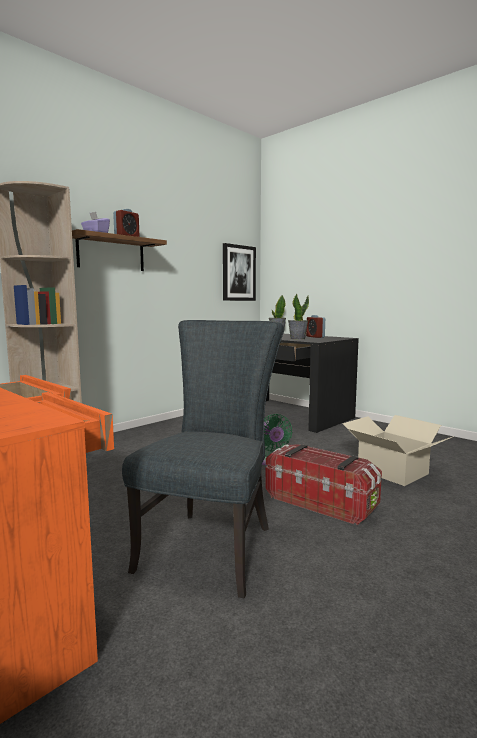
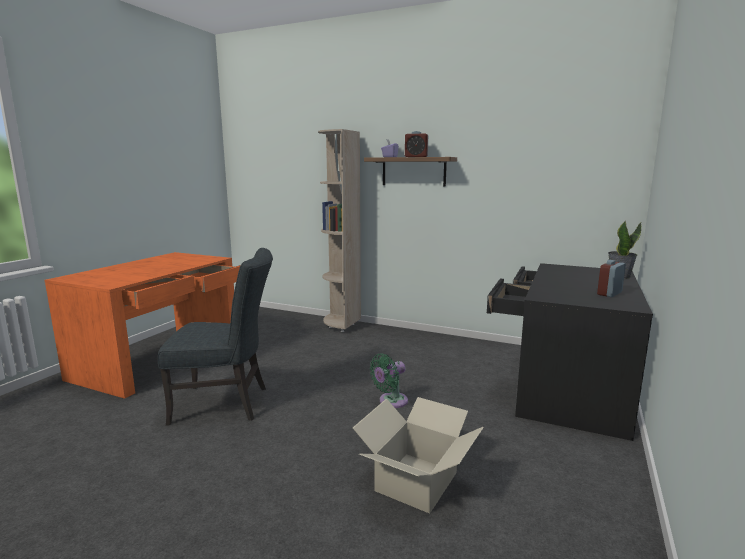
camera: 70 degrees right, 5 degrees up
picture [223,243,256,301] -> none
storage box [265,444,382,525] -> none
potted plant [288,293,309,340] -> none

